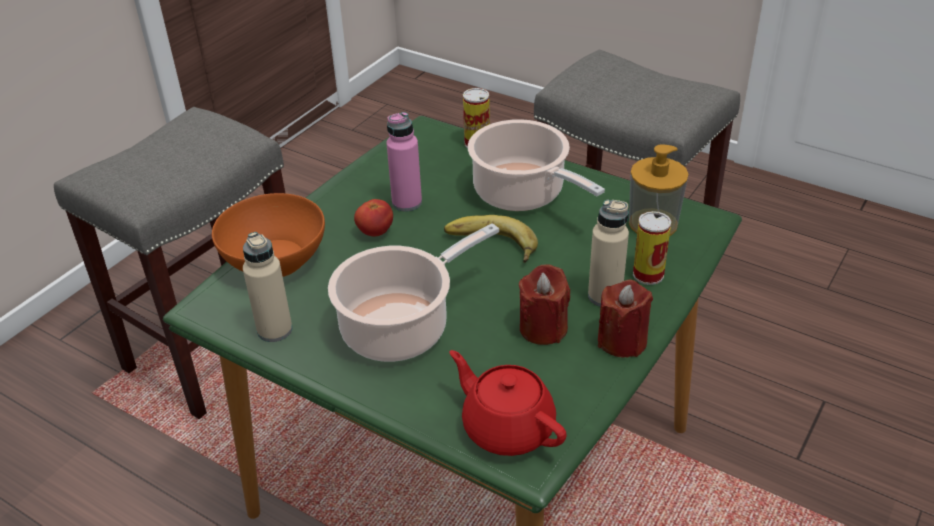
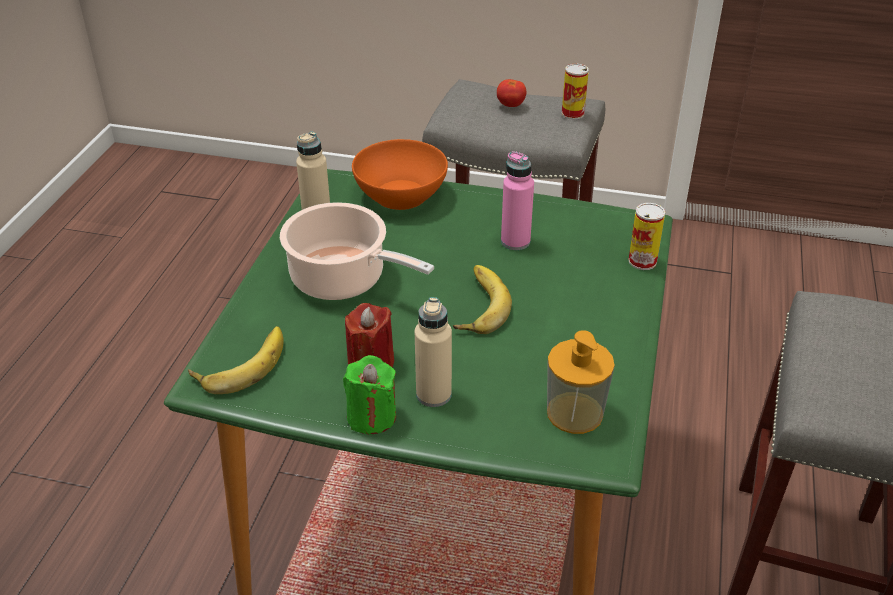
camera: 70 degrees right, 0 degrees up
tomato [354,199,393,237] -> tomato moved to [497,79,526,107]
red teapot [449,350,567,456] -> banana [188,326,284,394]
cooking pot [468,119,605,211] -> none
red candle [598,279,653,358] -> green candle [343,355,396,434]
can [633,211,671,285] -> can moved to [562,64,589,120]

